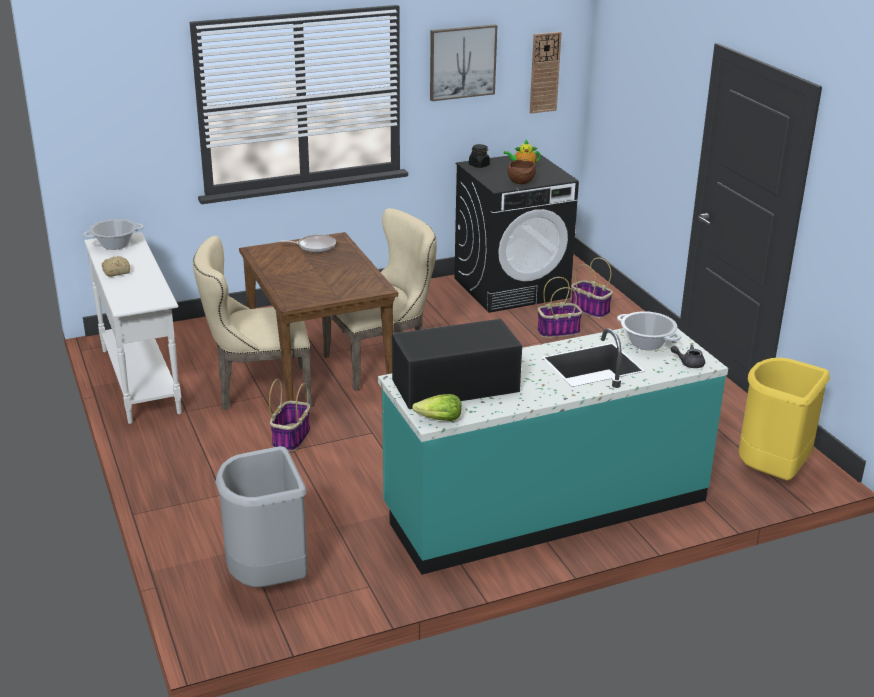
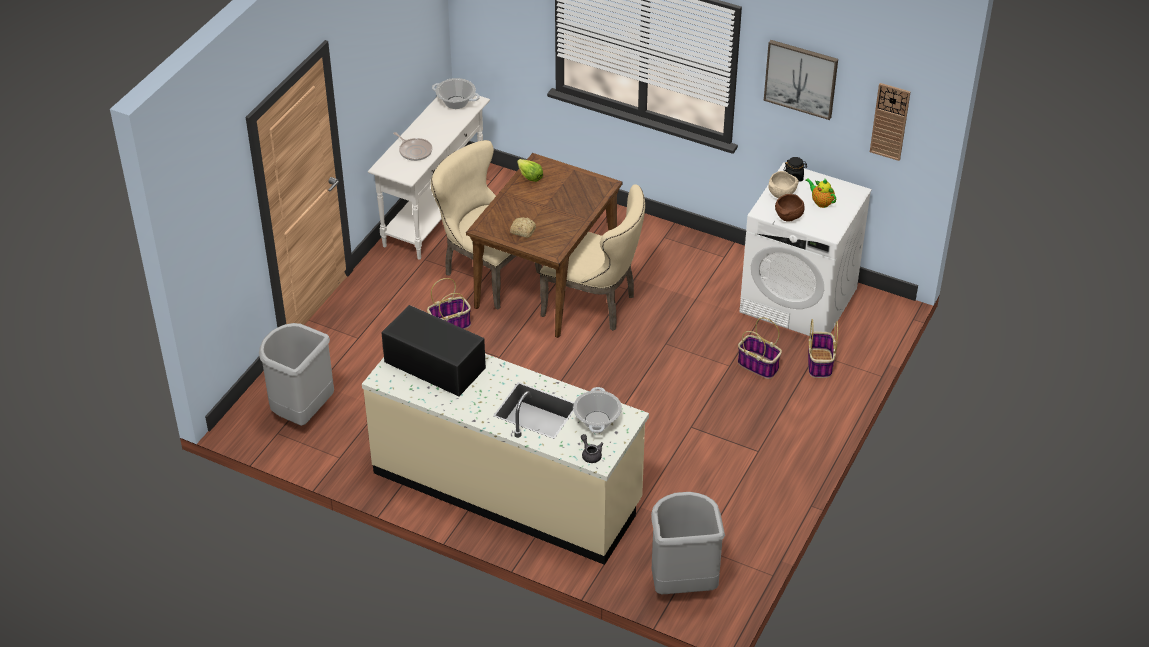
camera: 50 degrees right, 15 degrees up
bread [102,256,130,277] -> bread moved to [510,217,536,238]
frying pan [279,234,336,253] -> frying pan moved to [393,132,433,161]
turquoise counter [378,328,728,575] -> beige counter [362,354,649,565]
lettuce [412,394,462,421] -> lettuce moved to [517,159,543,182]
black washing machine [454,153,579,313] -> white washing machine [739,162,872,336]
yellow trash can [739,358,830,480] -> grey trash can [651,492,725,594]
none -> beige bowl [768,171,799,198]

